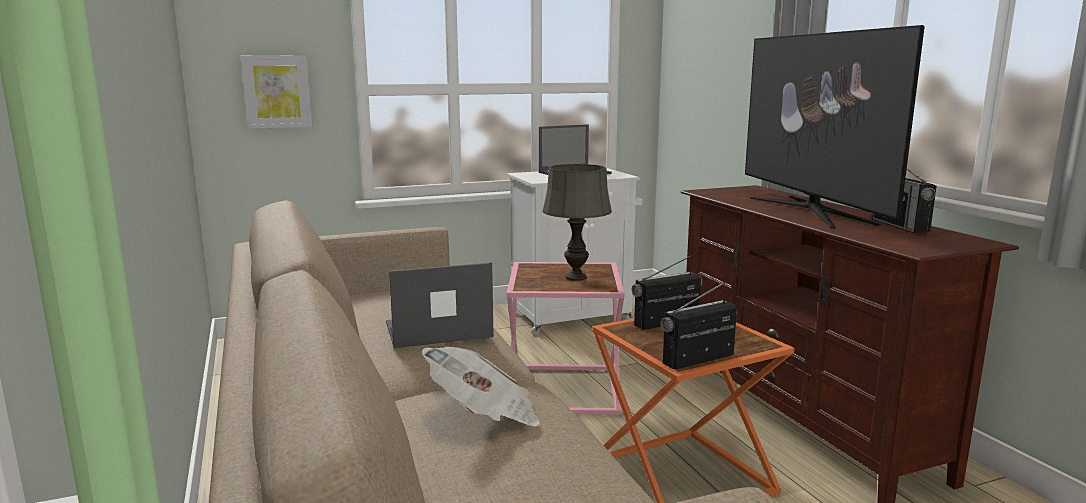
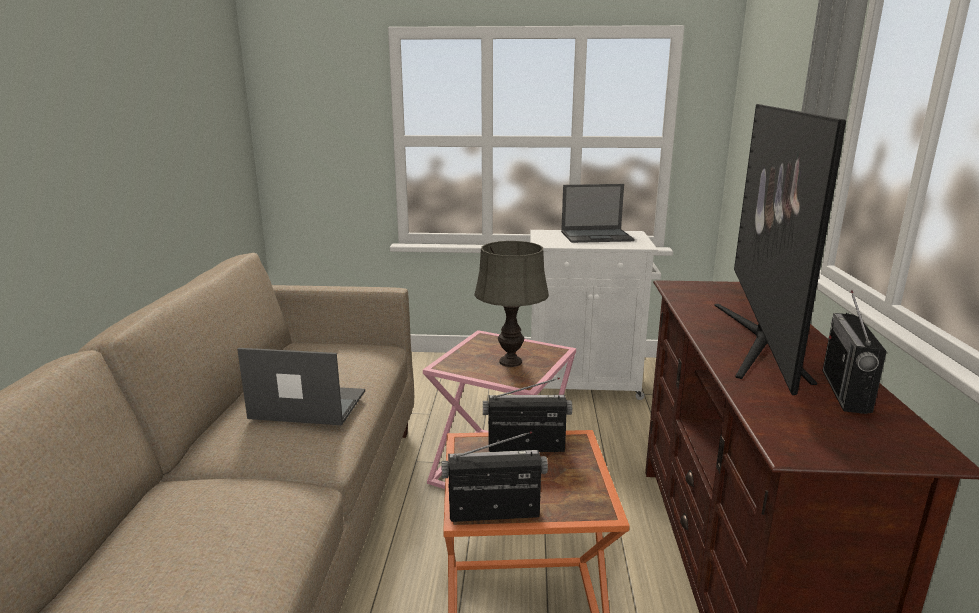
camera: 25 degrees right, 5 degrees up
picture [240,55,312,129] -> none
newspaper [422,347,541,426] -> none

